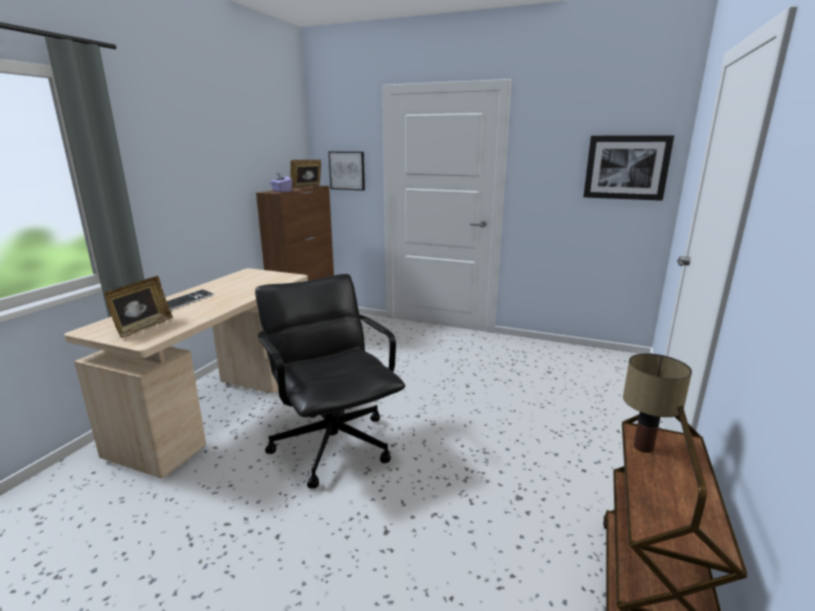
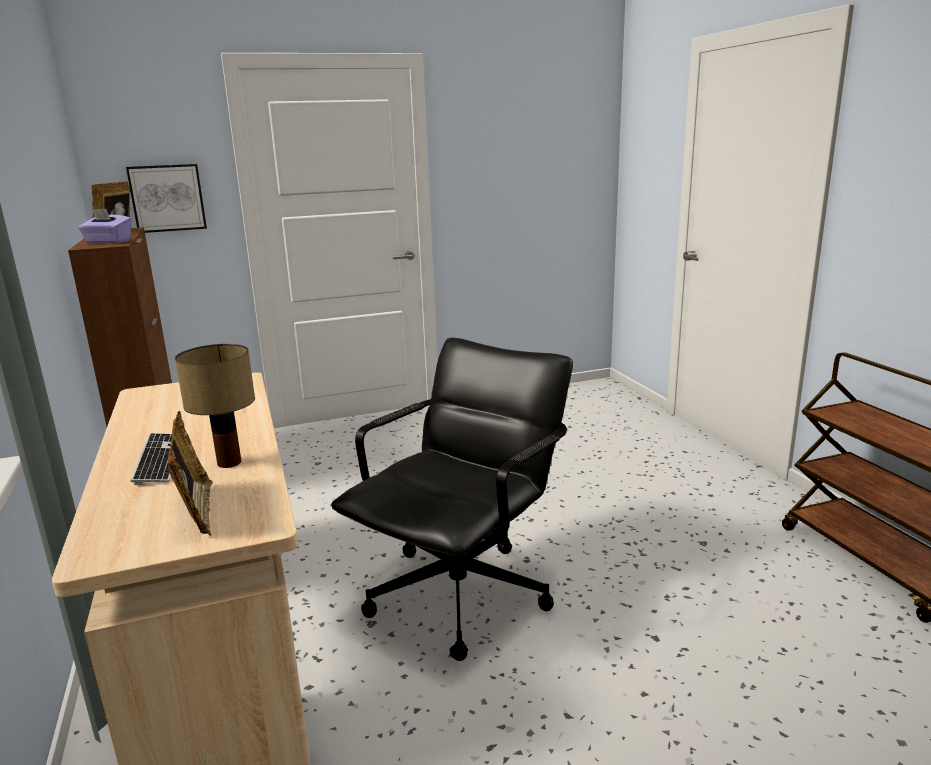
camera: 40 degrees left, 0 degrees up
black office chair [255,274,406,489] -> black office chair turned 105 degrees clockwise [331,338,573,661]
picture [583,135,674,201] -> none
table lamp [623,353,692,453] -> table lamp moved to [175,344,255,468]

